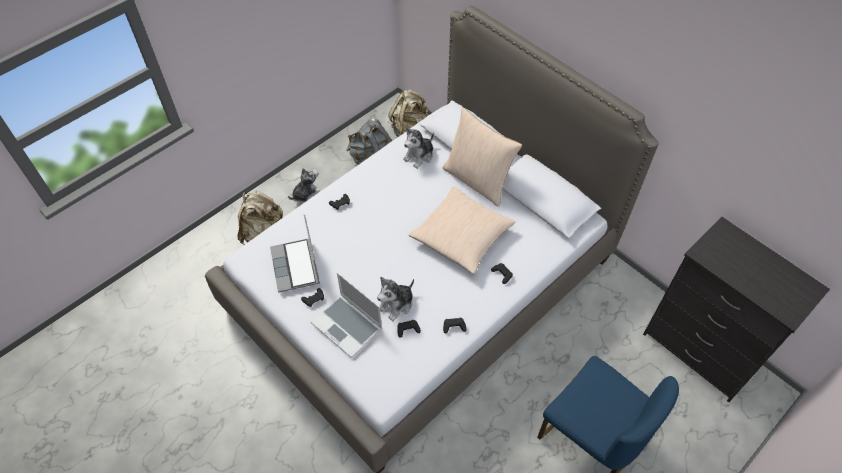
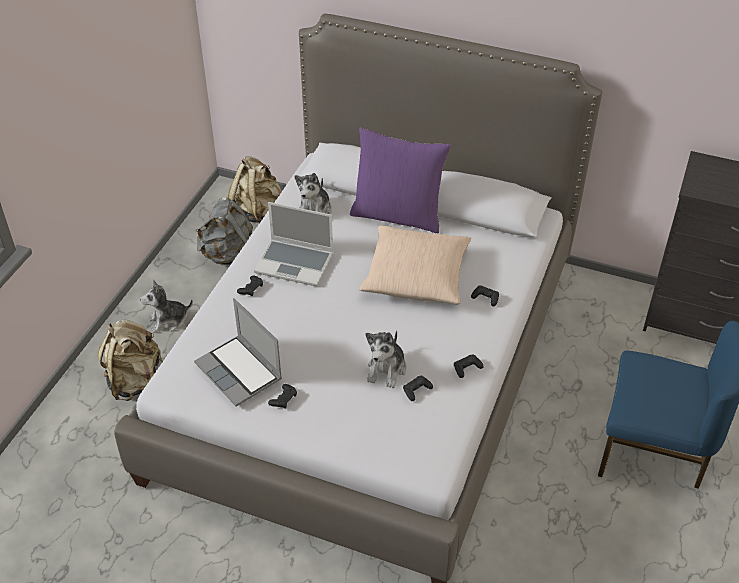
camera: 25 degrees left, 10 degrees down
plush toy [288,168,320,204] -> plush toy turned 135 degrees counterclockwise [140,280,193,333]
laptop [311,272,382,358] -> laptop moved to [254,202,333,286]
beige pillow [443,107,522,207] -> purple pillow [350,128,450,233]

